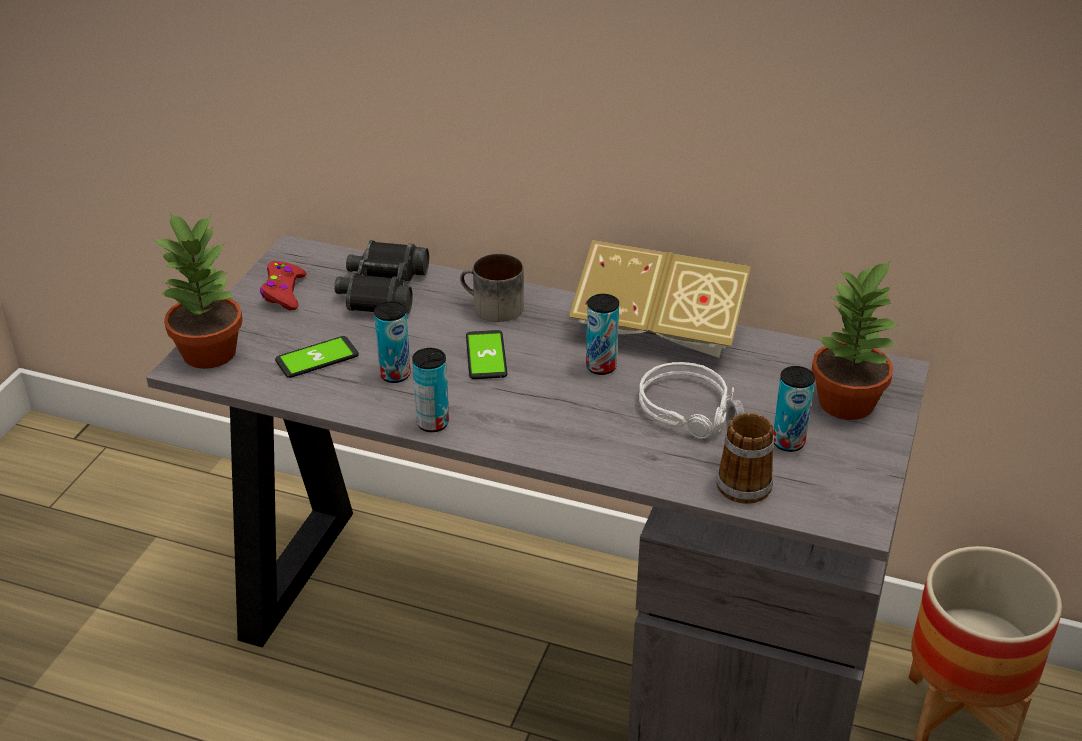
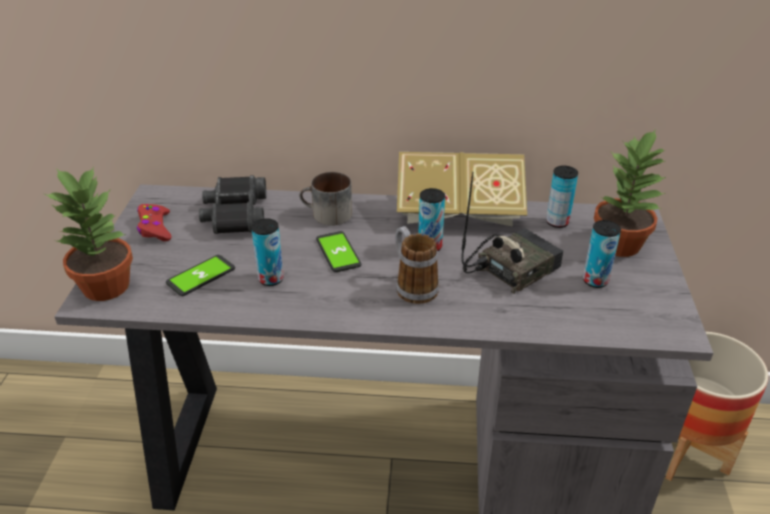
camera: 15 degrees left, 0 degrees up
can [412,348,449,432] -> can moved to [546,166,578,228]
grey headphones [639,362,734,439] -> radio [462,172,564,294]
mug [716,400,774,504] -> mug moved to [395,226,439,304]

